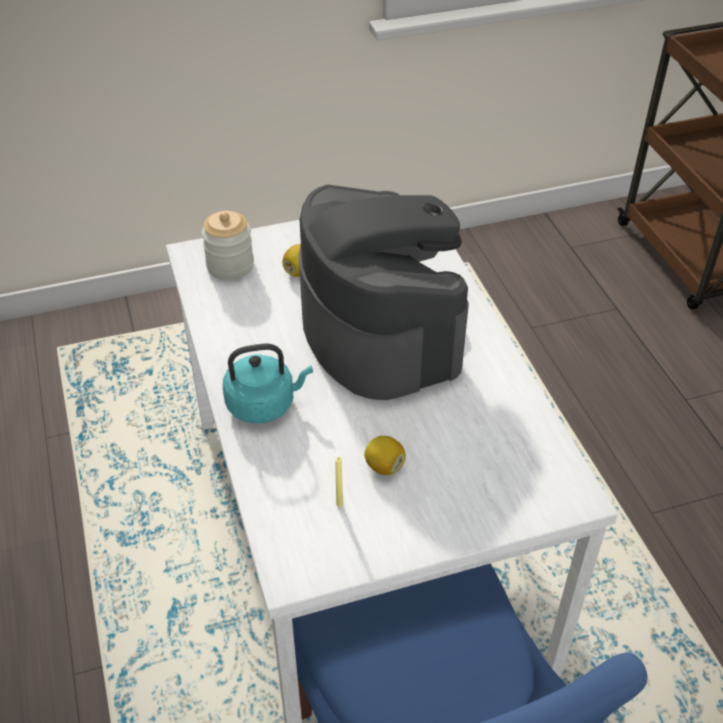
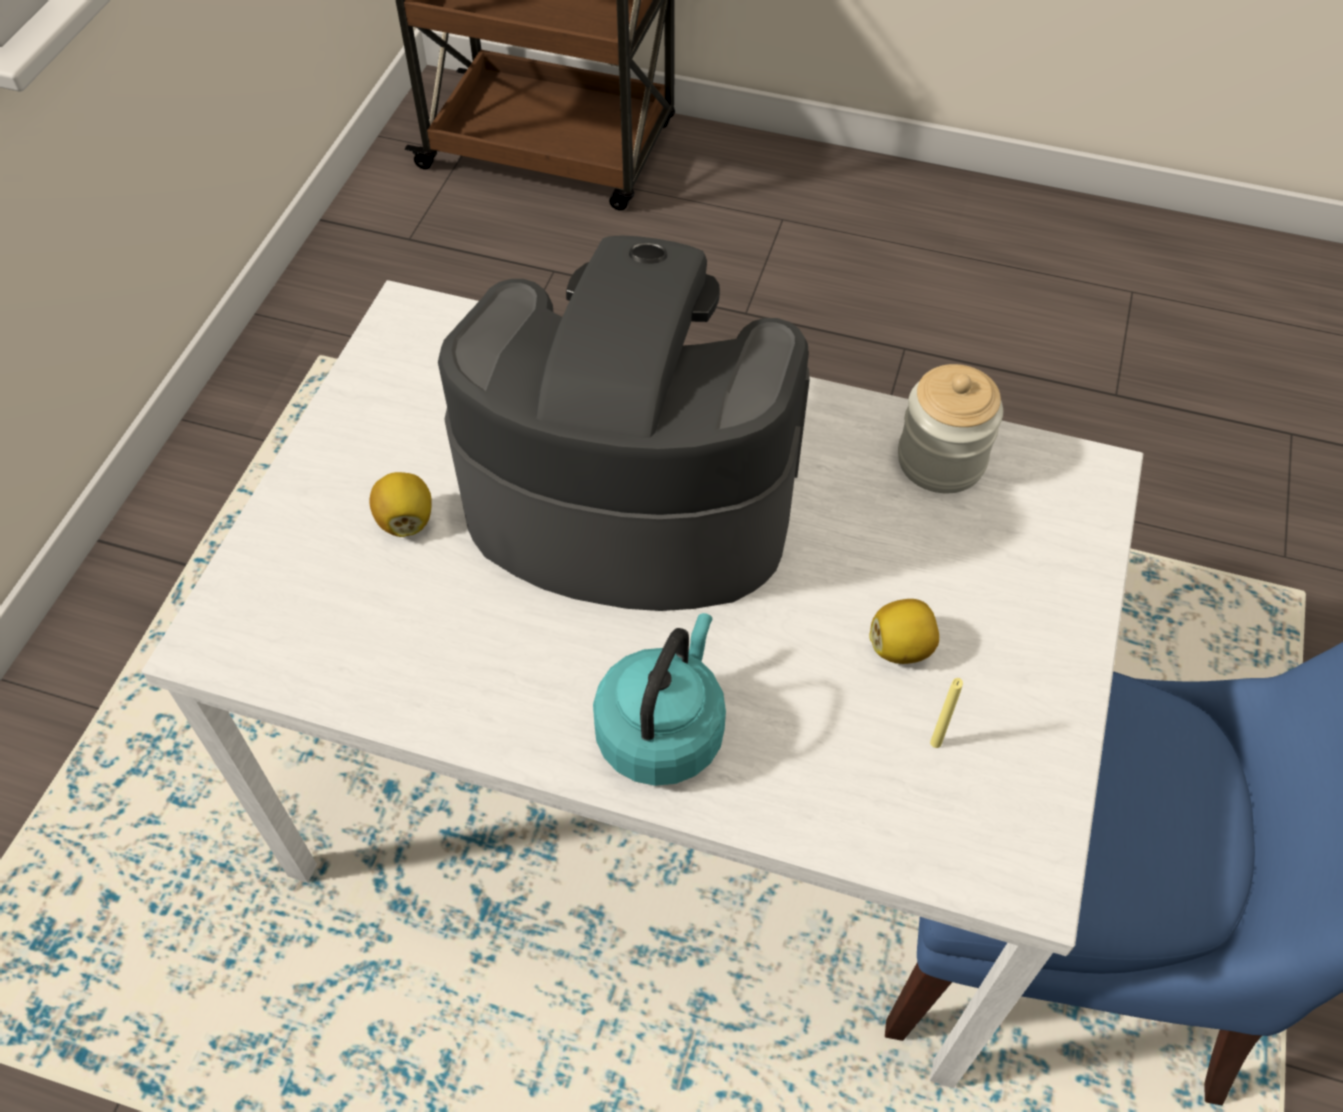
camera: 55 degrees left, 10 degrees up
jar [201,211,254,280] -> jar moved to [898,364,1003,493]

